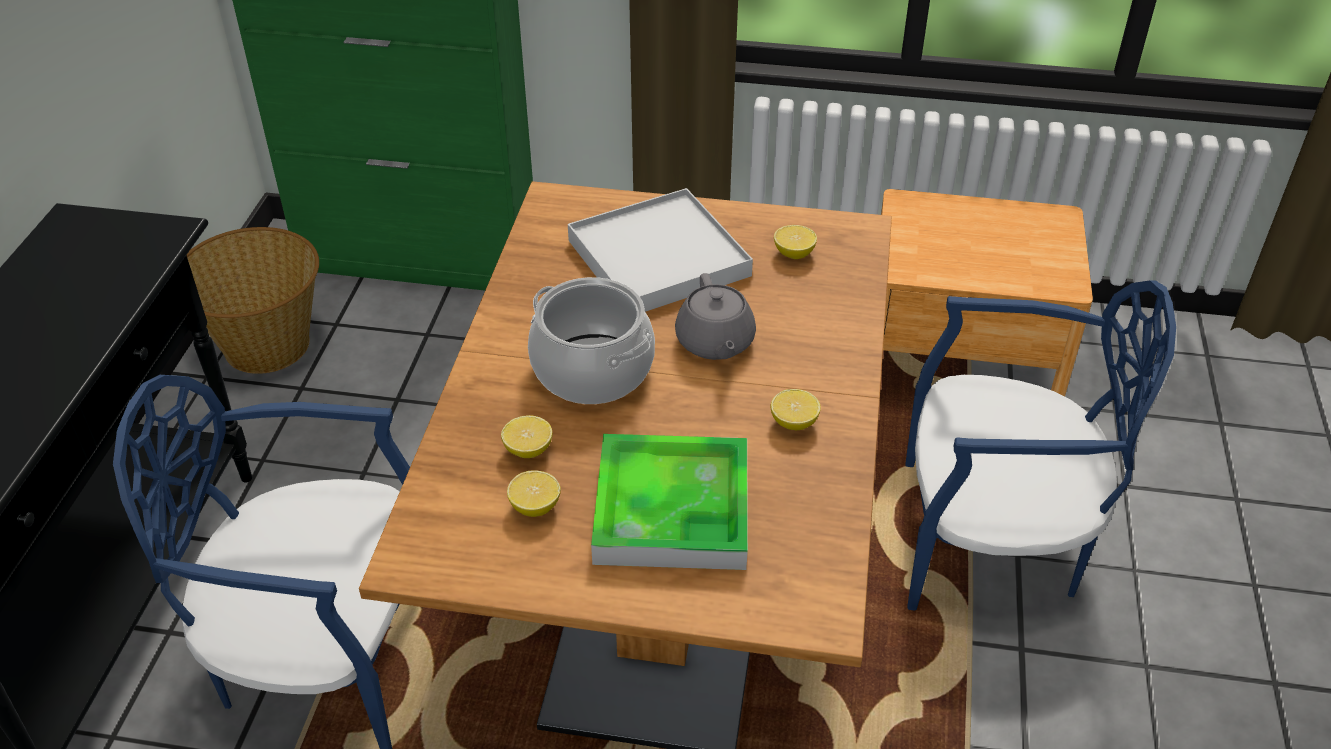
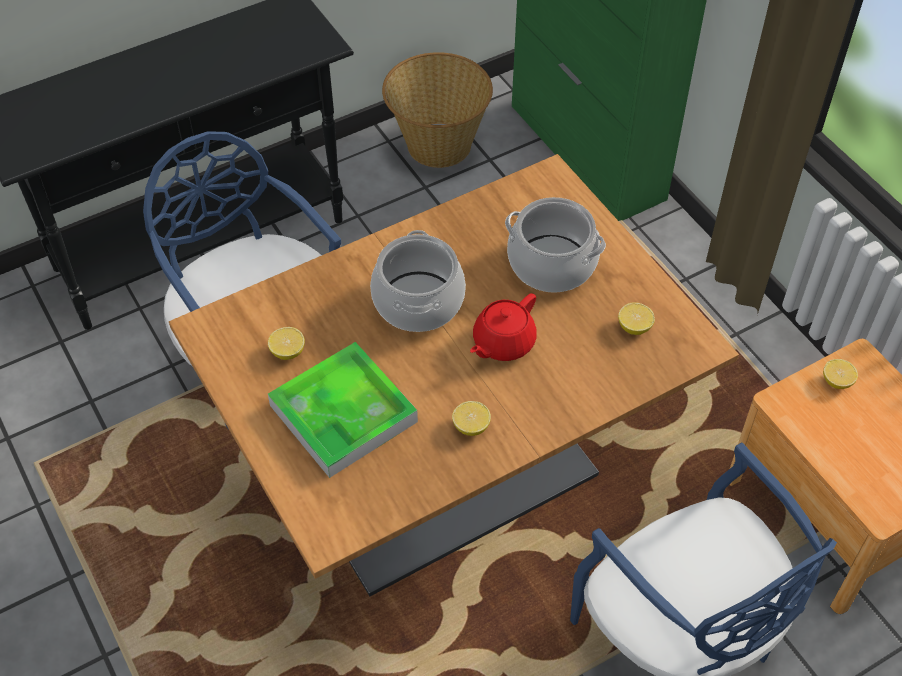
camera: 50 degrees right, 10 degrees up
lemon [501,415,552,458] -> lemon moved to [823,359,858,389]
white tray [568,188,753,312] -> cooking pot [505,197,606,293]
grey teapot [675,273,756,360] -> red teapot [470,293,537,361]

